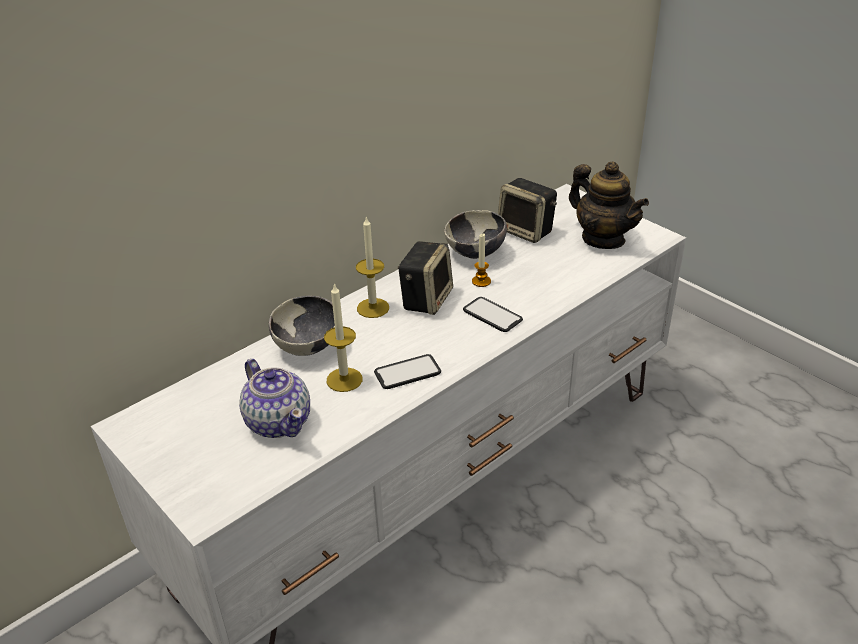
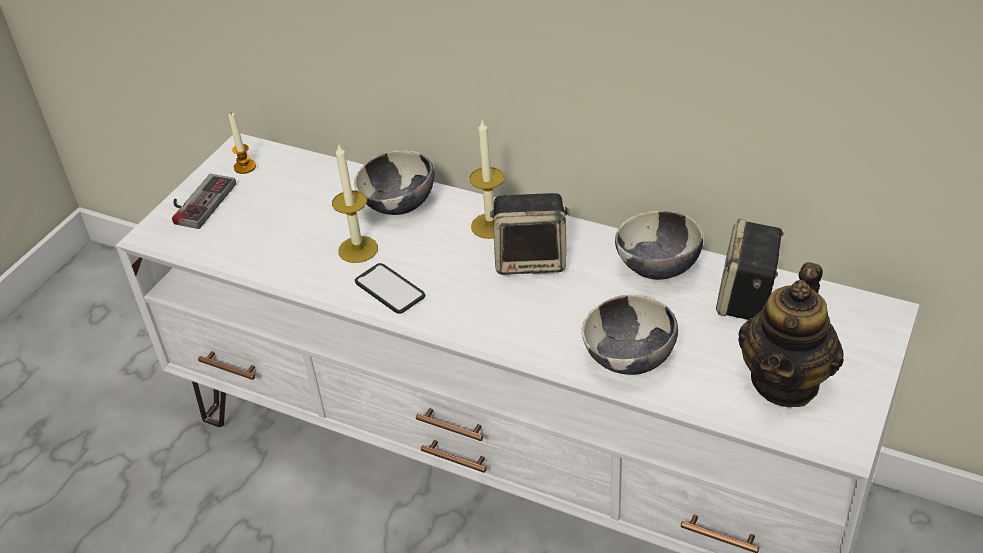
camera: 70 degrees right, 5 degrees up
teapot [239,359,310,438] -> none
phone [463,297,523,332] -> none
candle [472,233,491,287] -> candle moved to [228,113,256,174]
none -> game controller [172,174,236,229]
none -> bowl [582,295,678,375]

